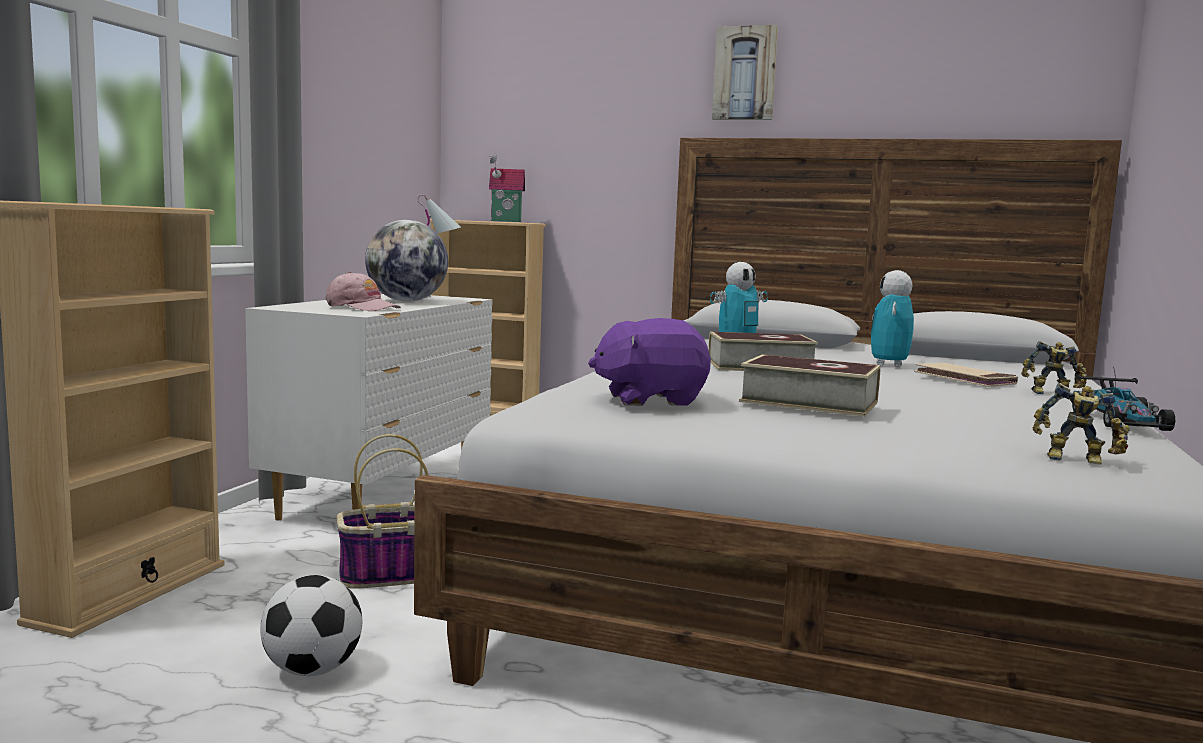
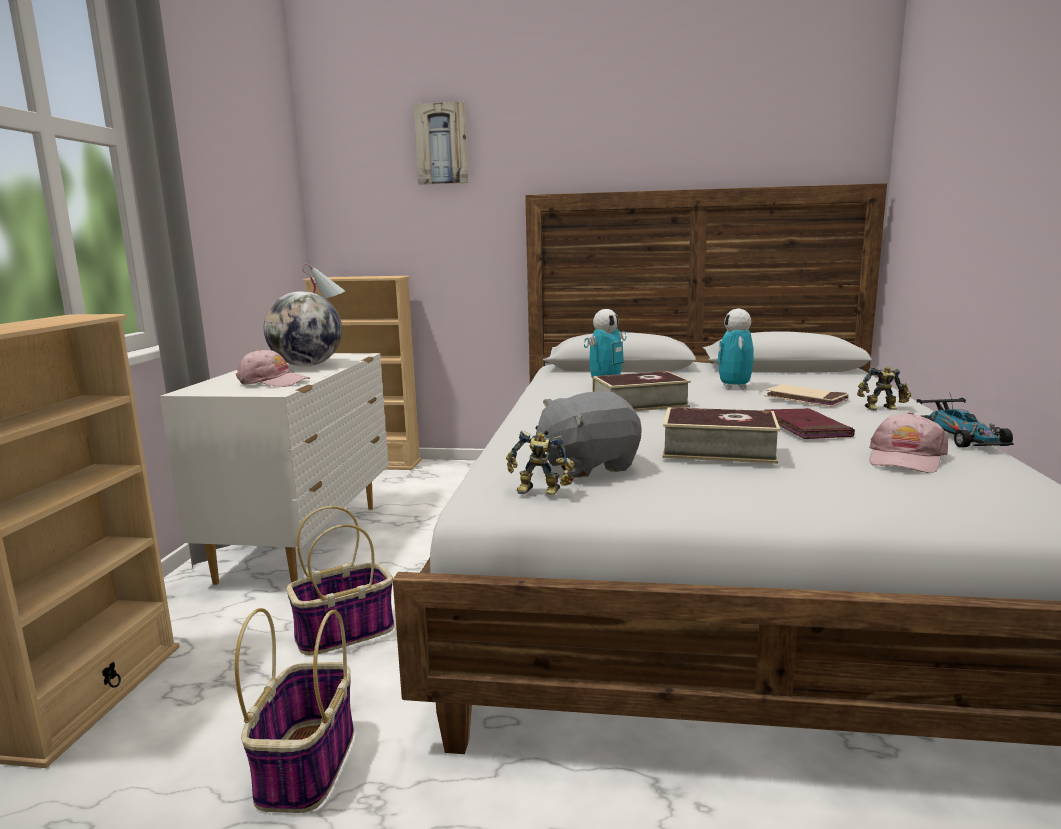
camera: 10 degrees left, 5 degrees up
football [260,575,362,676] -> basket [235,608,354,813]
toy house [489,154,525,222] -> none
purple plush toy [588,318,711,406] -> grey plush toy [535,392,642,478]
picture [712,25,778,120] -> picture moved to [414,102,468,185]
toy robot [1033,383,1129,464] -> toy robot moved to [506,431,575,495]
none -> red book [764,408,855,439]
none -> pink cap [869,412,948,473]

